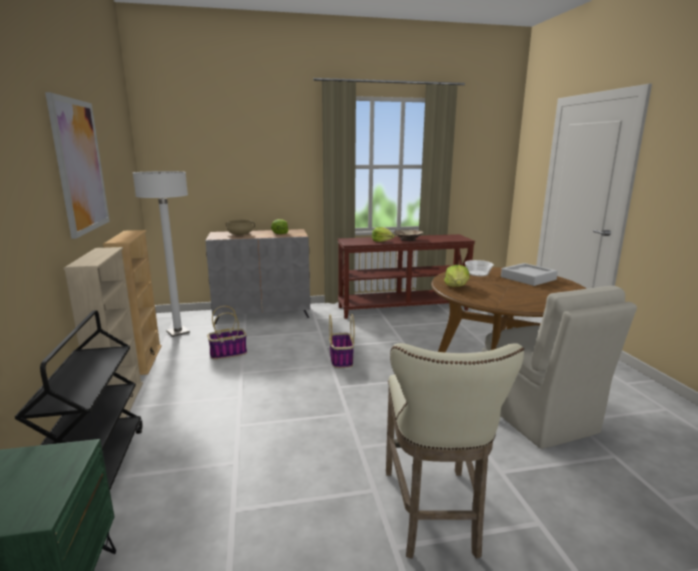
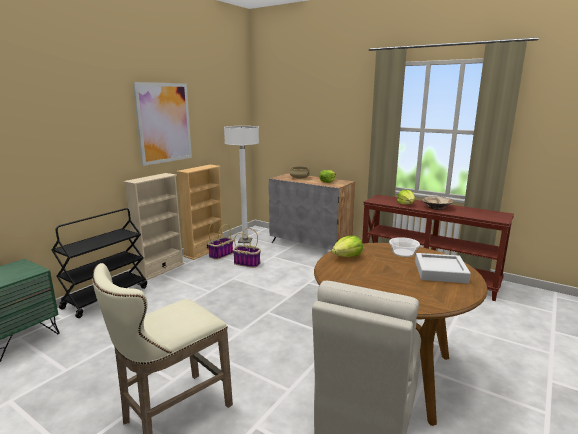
camera: 45 degrees right, 0 degrees up
basket [329,314,355,368] -> basket moved to [208,222,233,260]

